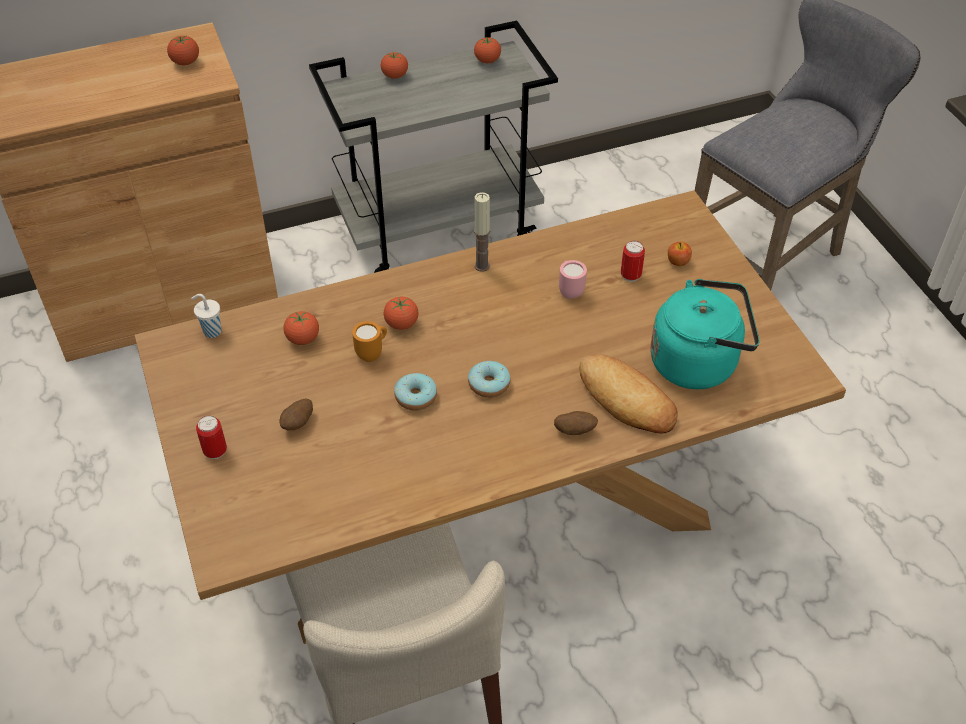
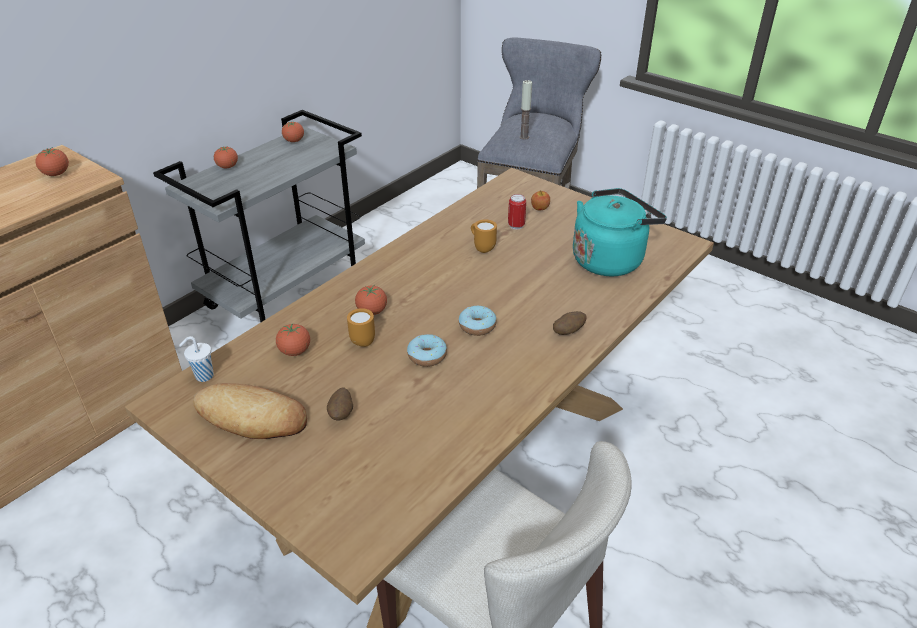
camera: 30 degrees left, 10 degrees down
can [196,416,227,459] -> none
candle [474,192,491,272] -> candle moved to [519,80,532,139]
pink mug [559,260,587,299] -> orange mug [471,219,497,253]
bread [579,354,678,434] -> bread moved to [193,383,307,439]

